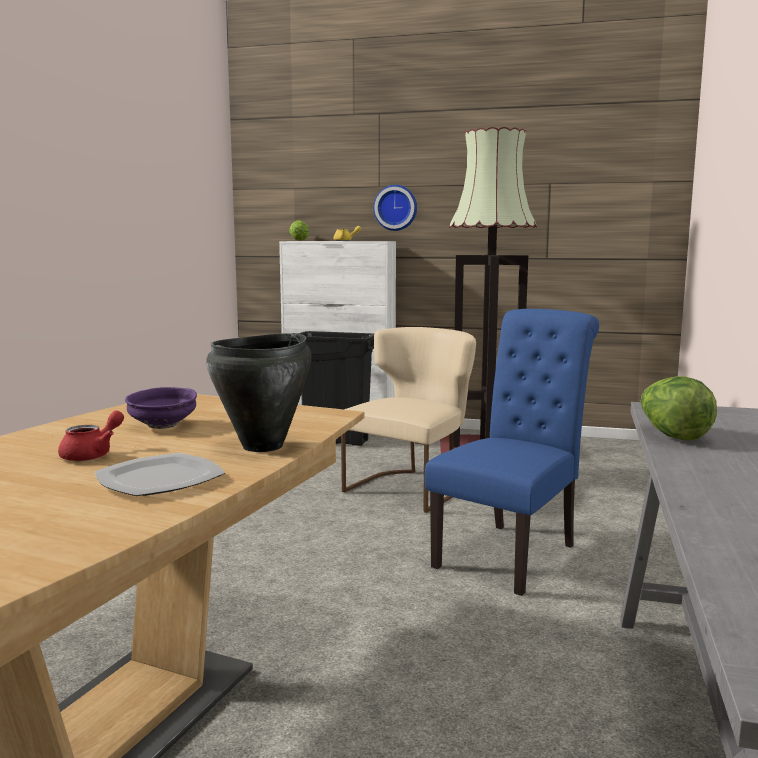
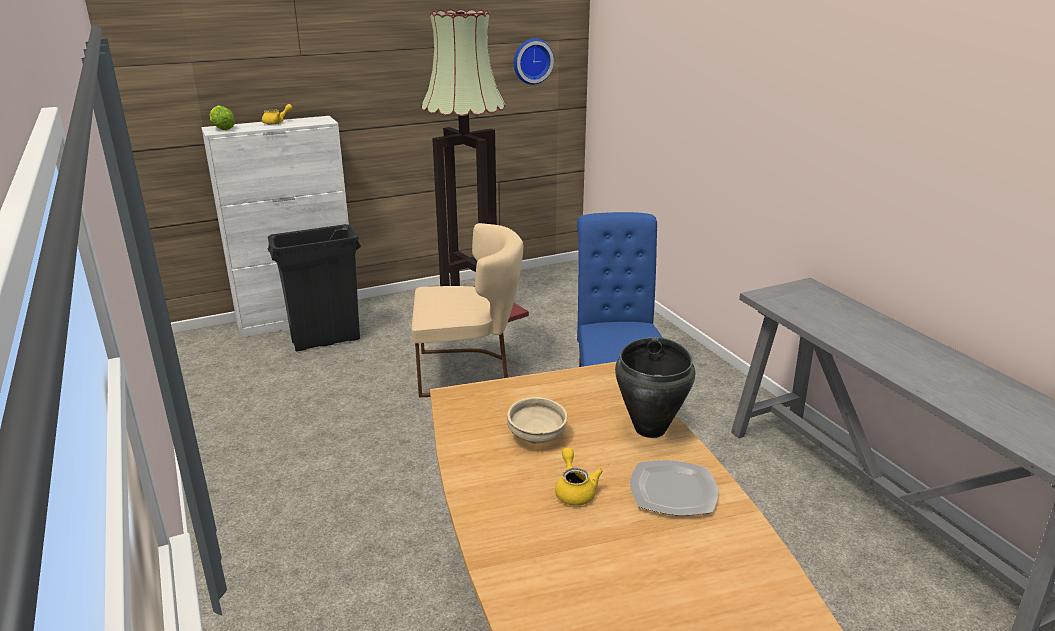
camera: 40 degrees left, 15 degrees up
red teapot [58,411,124,461] -> yellow teapot [555,448,603,506]
purple bowl [125,387,197,429] -> beige bowl [507,397,567,443]
beige chair [341,327,476,513] -> beige chair turned 90 degrees clockwise [412,223,523,397]
wall clock [373,185,417,231] -> wall clock moved to [514,38,554,85]
lettuce [641,376,717,441] -> none

